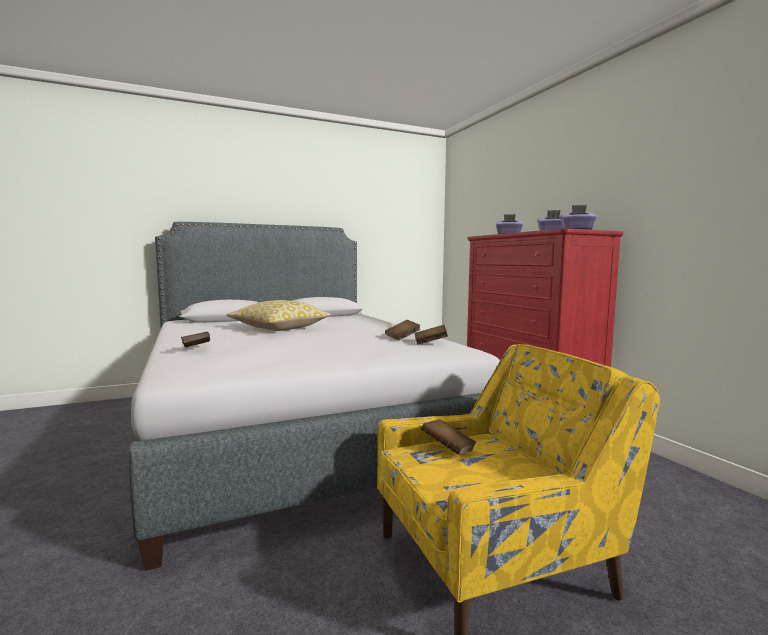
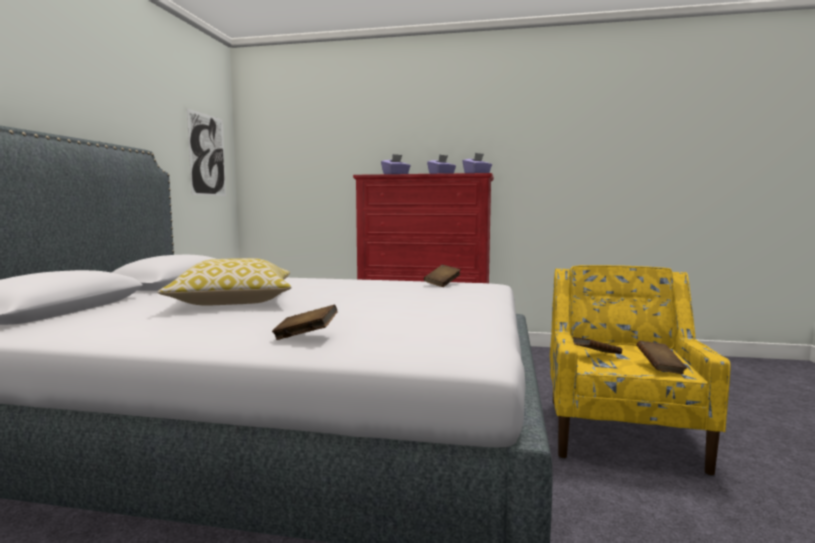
camera: 55 degrees left, 0 degrees up
brown book [385,320,420,340] -> brown book moved to [636,341,687,374]
none -> picture [187,109,226,196]

